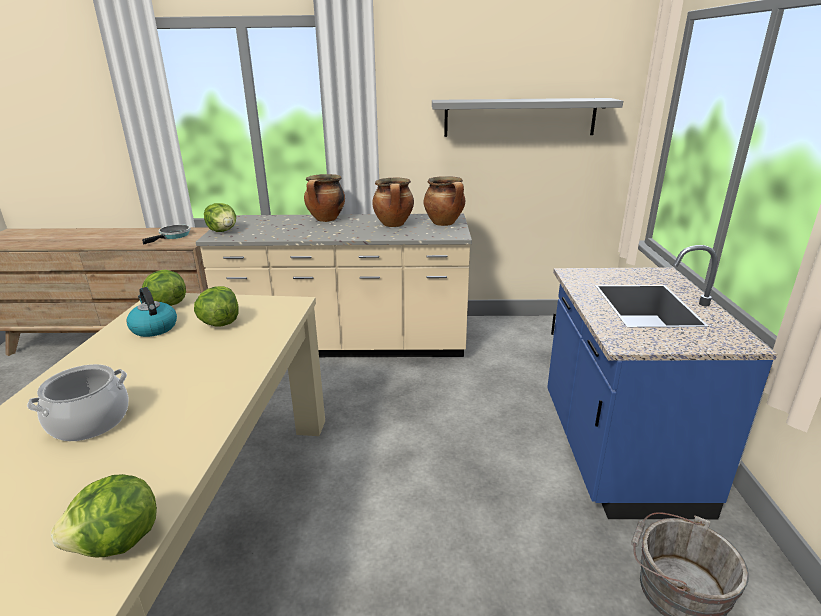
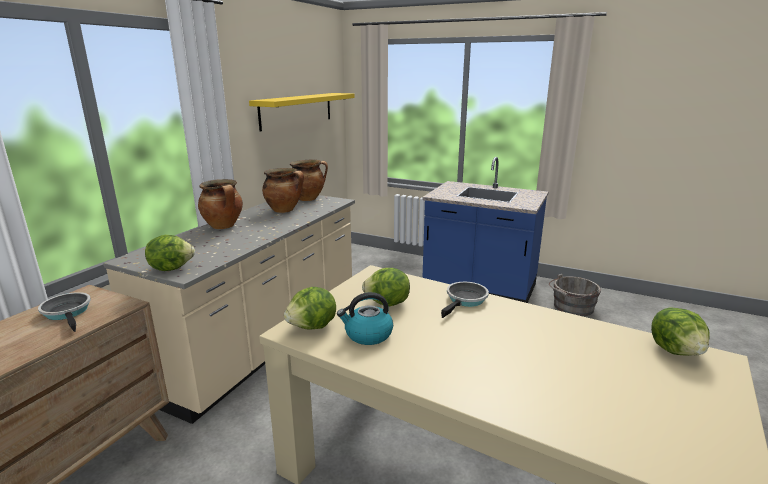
camera: 65 degrees left, 5 degrees down
cooking pot [27,364,129,441] -> none
grey shelf [432,98,623,137] -> yellow shelf [249,93,355,132]
none -> frying pan [441,282,489,318]

